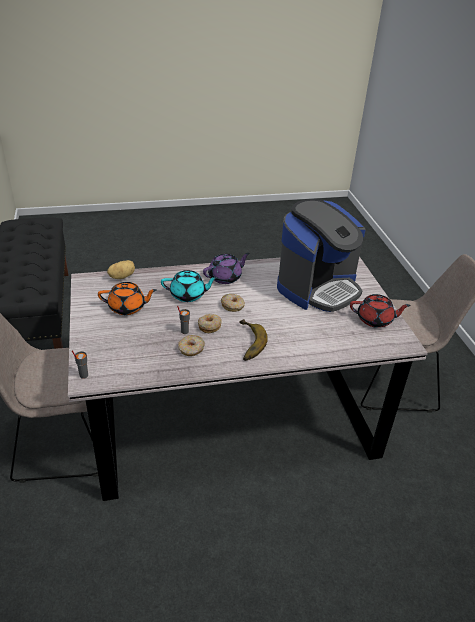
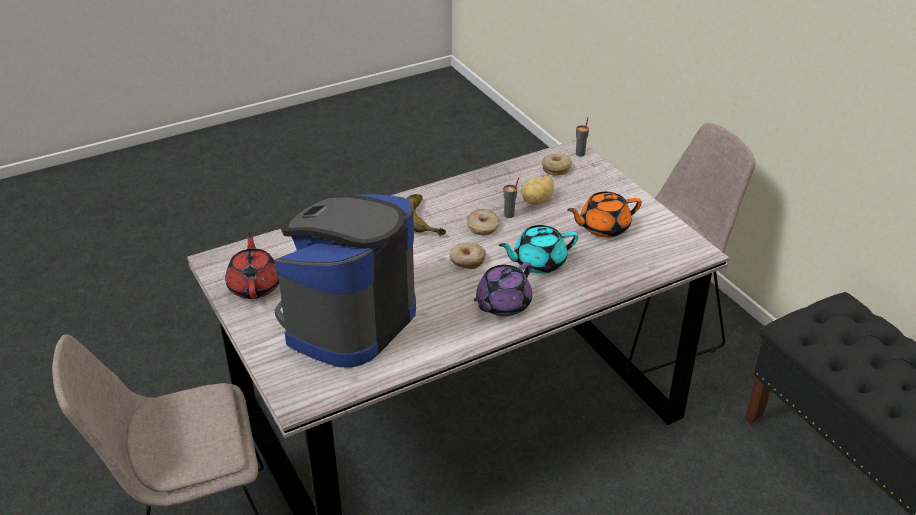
camera: 165 degrees right, 0 degrees up
potato [107,260,135,279] -> potato moved to [521,176,554,206]
donut [178,335,205,356] -> donut moved to [542,154,572,176]
red teapot [350,294,411,328] -> red teapot turned 90 degrees clockwise [225,233,279,299]

